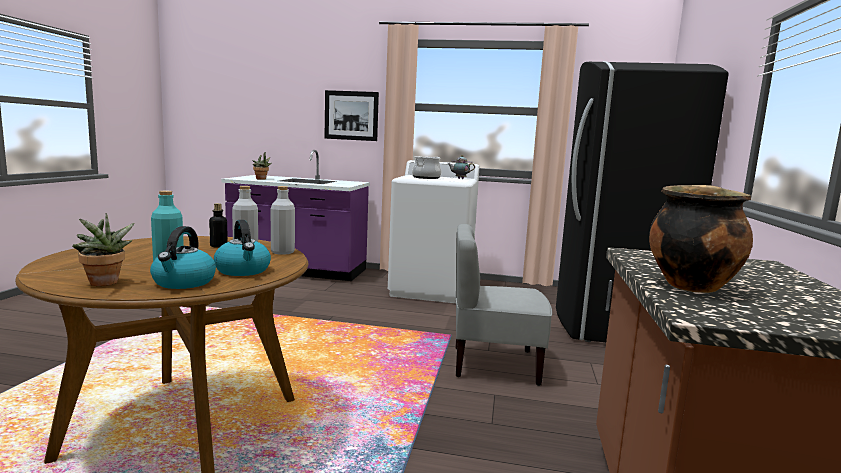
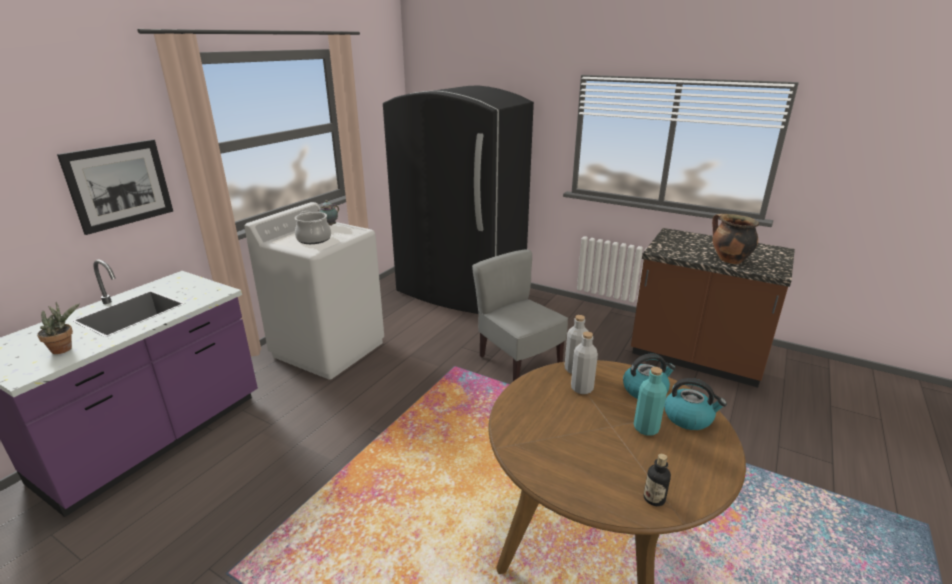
camera: 70 degrees left, 15 degrees up
potted plant [72,213,134,286] -> none
bottle [209,203,228,248] -> bottle moved to [644,454,671,506]
grey chair [455,224,552,386] -> grey chair turned 120 degrees clockwise [472,249,568,381]

